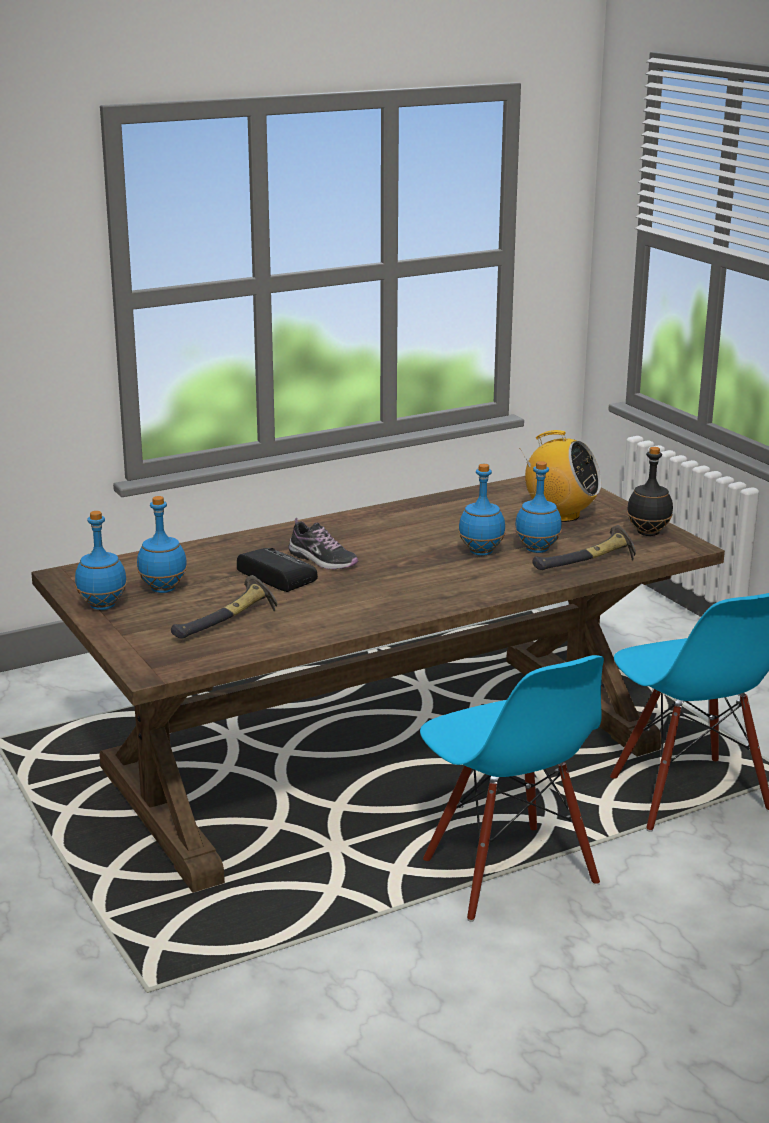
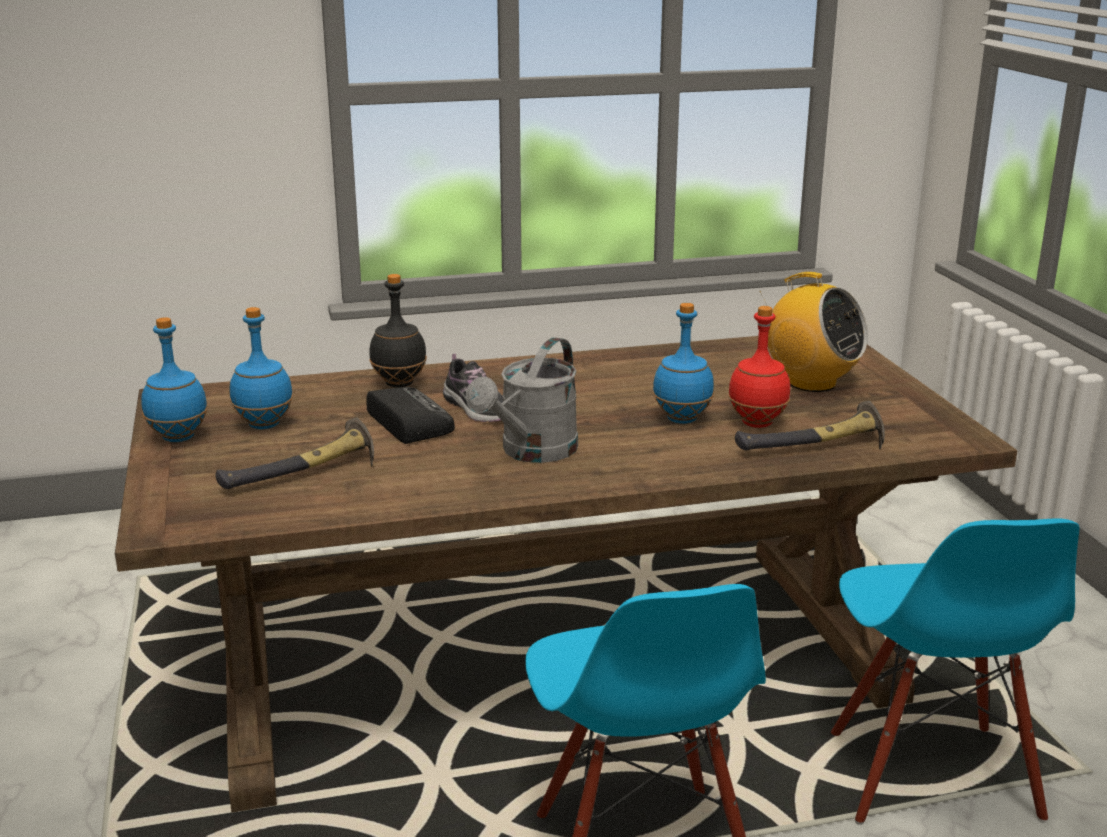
camera: 15 degrees right, 0 degrees up
blue bottle [515,461,562,553] -> red bottle [728,306,790,428]
black bottle [627,447,673,536] -> black bottle moved to [369,274,427,387]
none -> grey watering can [466,337,578,463]

